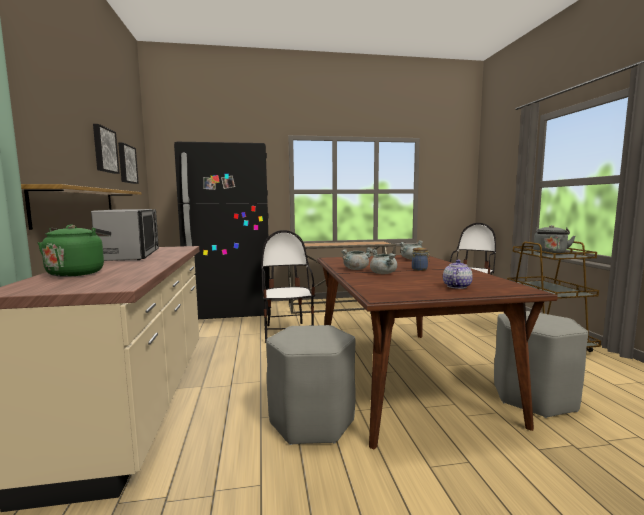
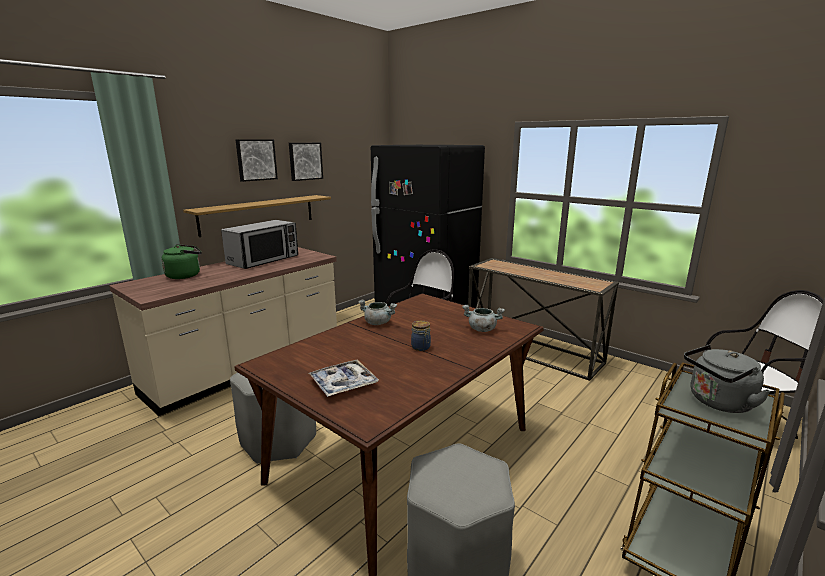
camera: 50 degrees right, 10 degrees up
picture [118,143,139,184] -> picture moved to [235,139,278,182]
grey cooking pot [370,249,397,274] -> none
teapot [443,260,473,289] -> tray [308,360,379,397]

